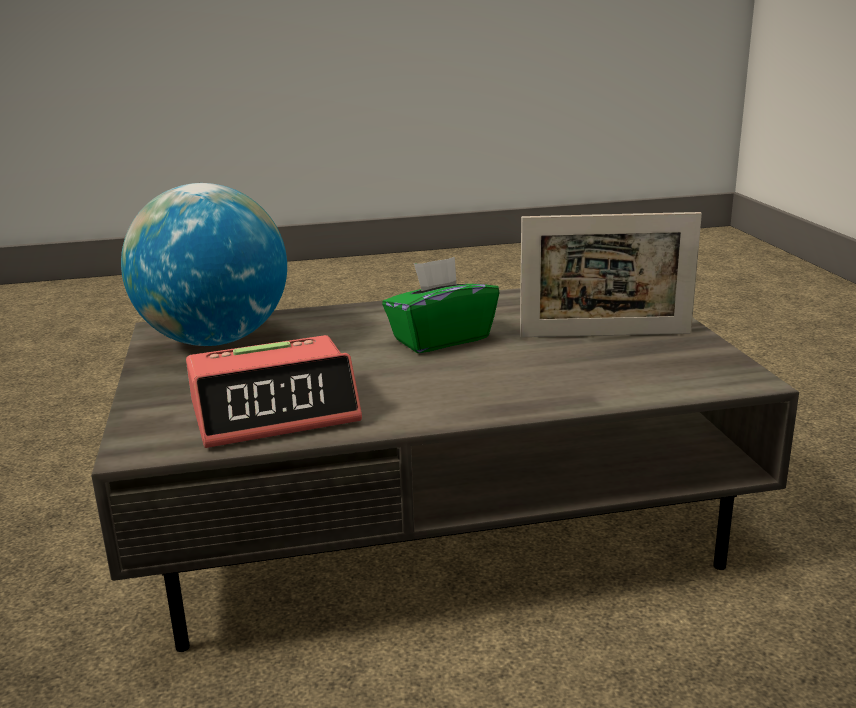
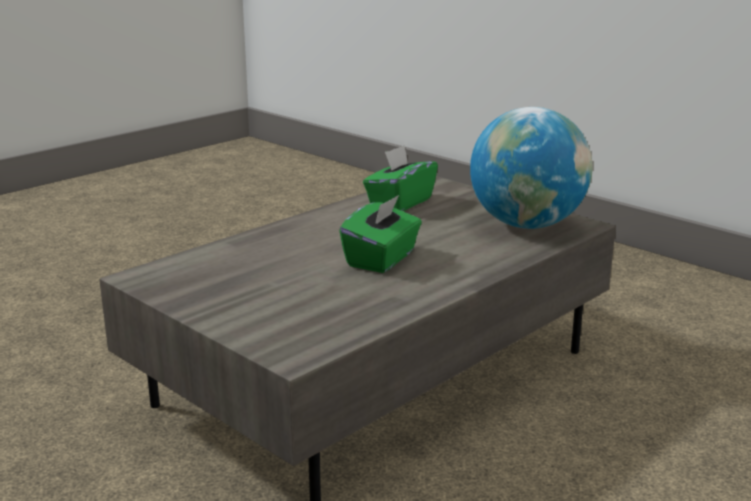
camera: 145 degrees right, 0 degrees up
alarm clock [186,335,362,448] -> green tissue box [363,145,438,211]
picture frame [520,212,702,337] -> none

